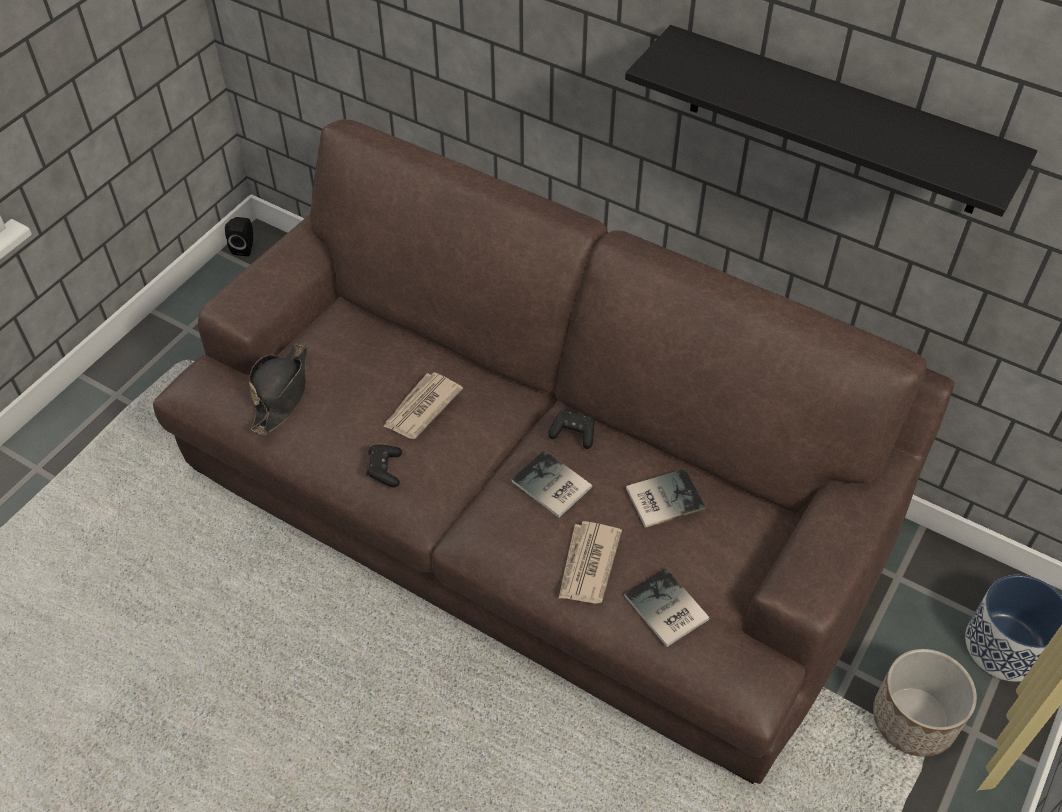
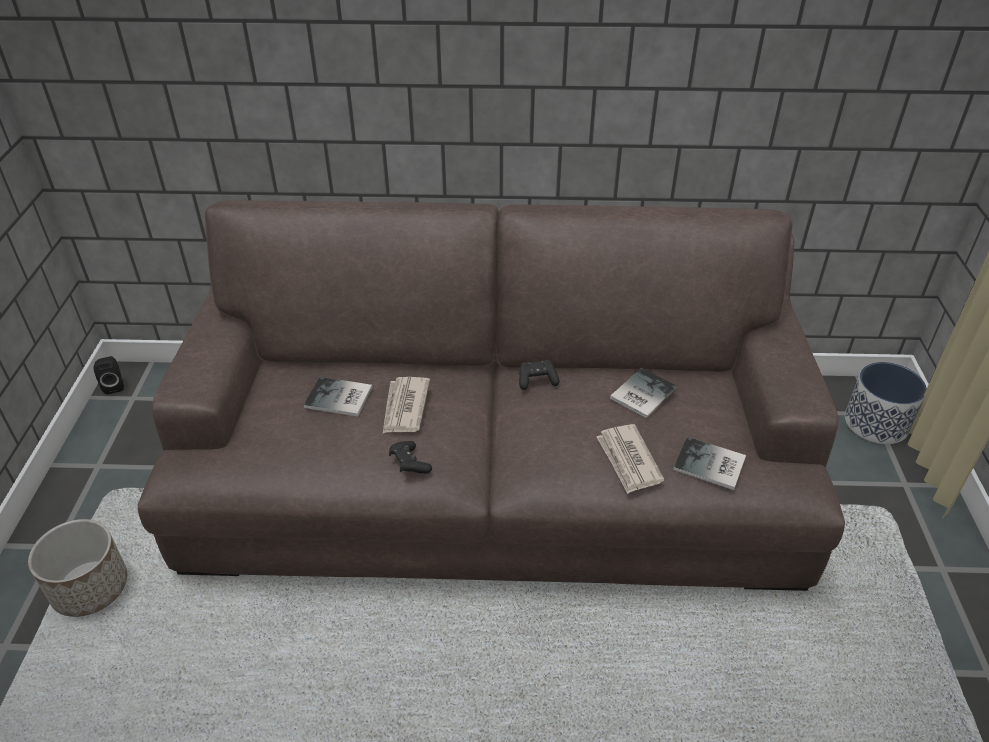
camera: 30 degrees left, 10 degrees down
black hat [249,343,307,435] -> none
book [511,450,592,518] -> book moved to [304,377,372,417]
black shelf [625,25,1037,217] -> none
planter [873,649,977,757] -> planter moved to [28,519,127,617]

